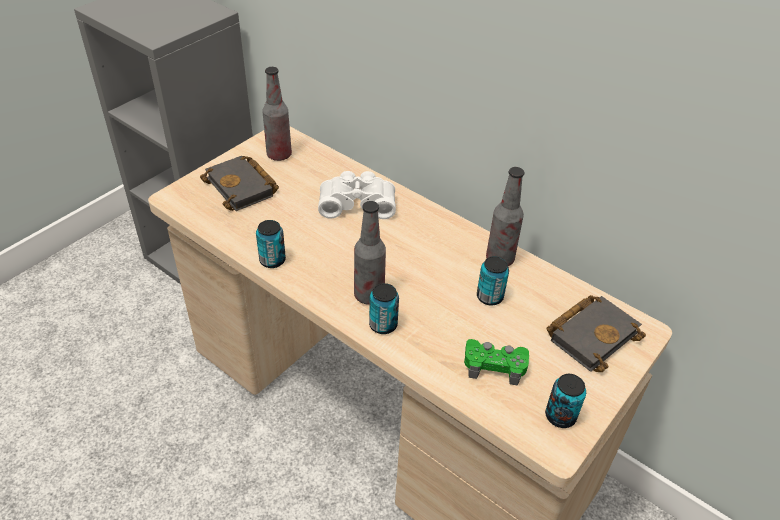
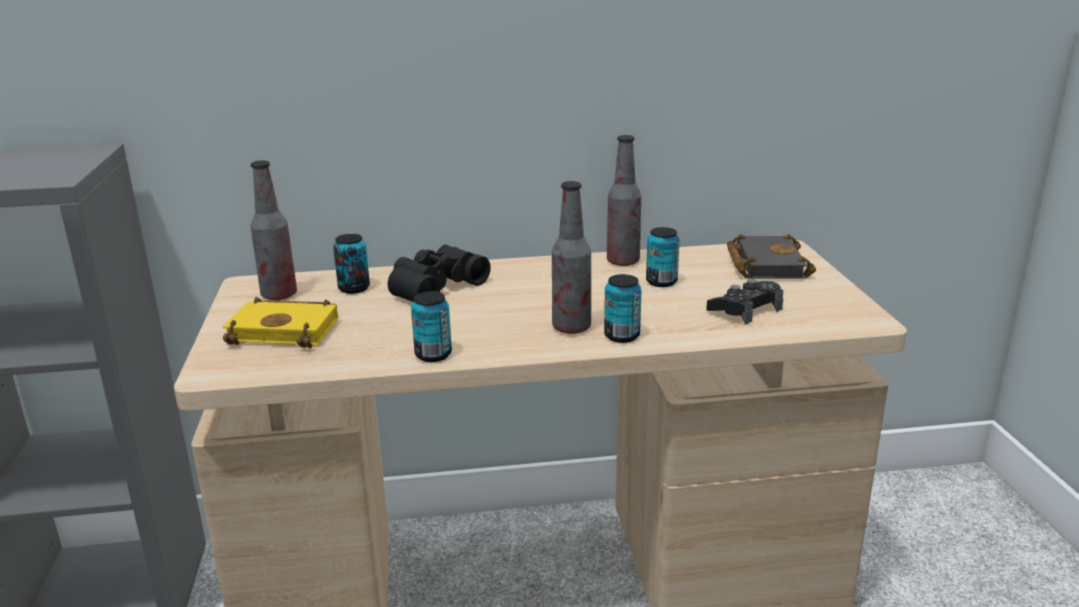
camera: 45 degrees left, 20 degrees down
black book [200,156,279,211] -> yellow book [223,297,338,348]
white binoculars [318,171,396,219] -> black binoculars [388,245,491,302]
green game controller [464,339,529,385] -> black game controller [706,279,783,324]
can [545,374,586,428] -> can moved to [333,234,370,294]

